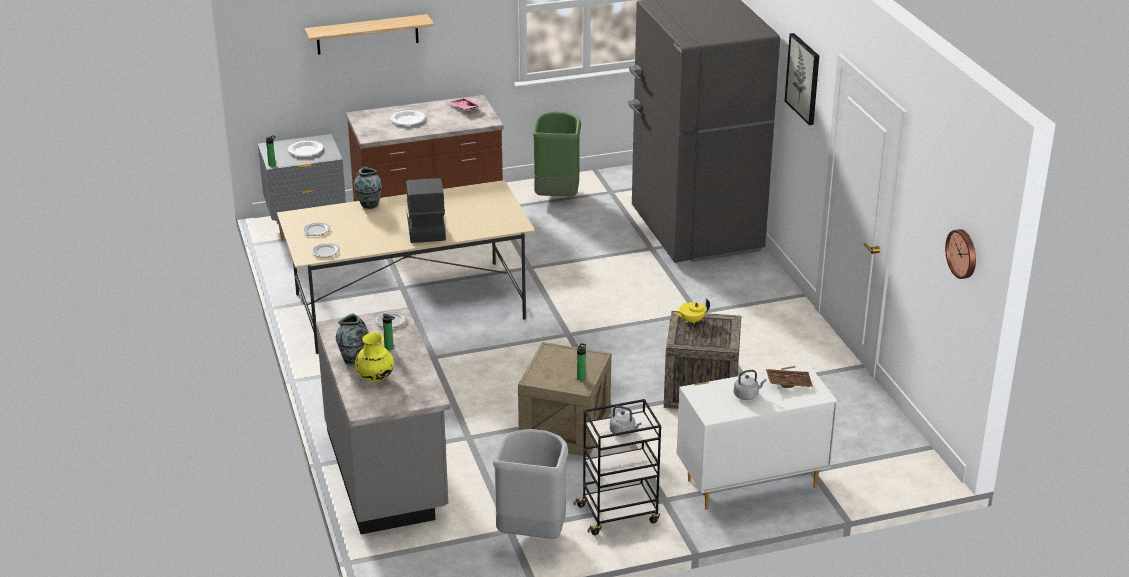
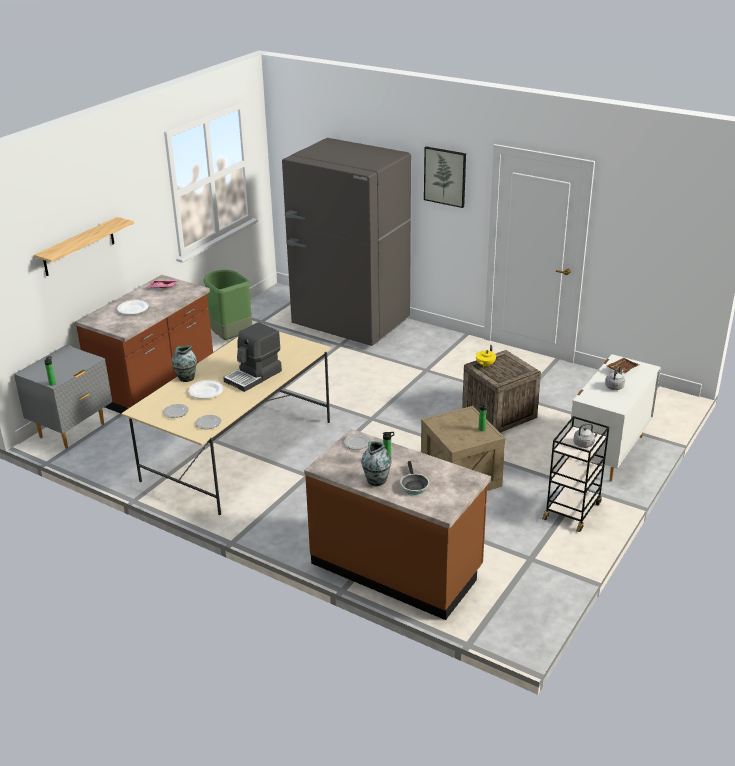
camera: 40 degrees left, 0 degrees up
white plate [288,140,323,156] -> white plate moved to [189,380,223,399]
grey counter [316,307,451,534] -> brown counter [304,429,491,620]
yellow vase [355,332,394,382] -> frying pan [400,461,429,495]
coffee machine [406,178,446,243] -> coffee machine turned 90 degrees counterclockwise [223,322,282,392]
grey trash can [492,429,568,539] -> none
wall clock [945,229,976,279] -> none

